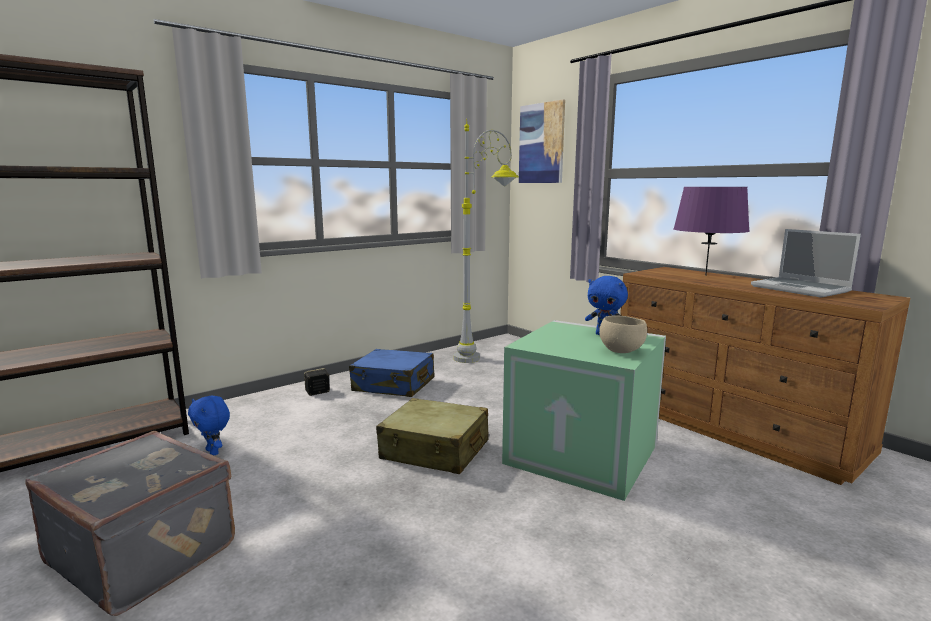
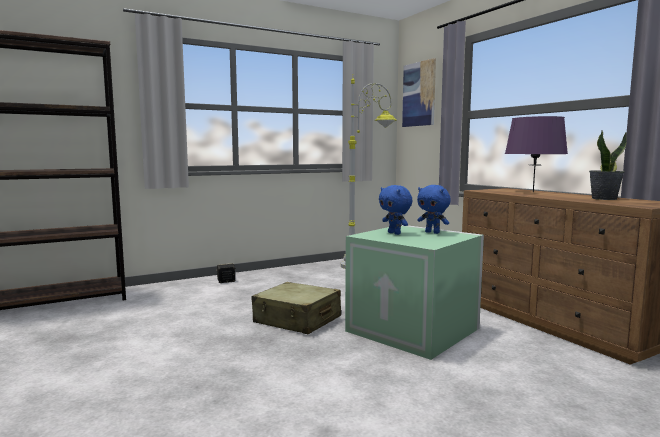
camera: 10 degrees right, 5 degrees down
grey suitcase [25,431,235,616] -> none
blue plush toy [188,396,230,455] -> blue plush toy moved to [379,185,412,235]
blue suitcase [349,349,434,397] -> none
beige bowl [599,315,647,353] -> none
laptop [751,229,861,298] -> potted plant [589,131,627,200]

